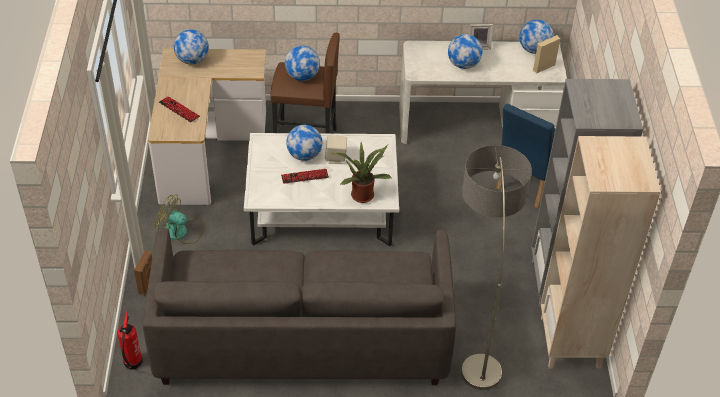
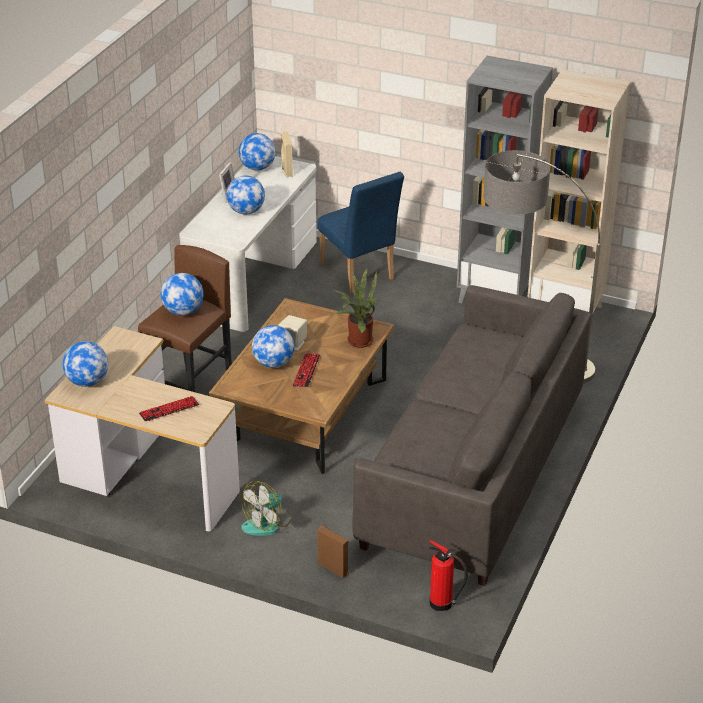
camera: 65 degrees left, 10 degrees down
white coffee table [244,133,399,246] -> brown coffee table [209,298,394,474]

